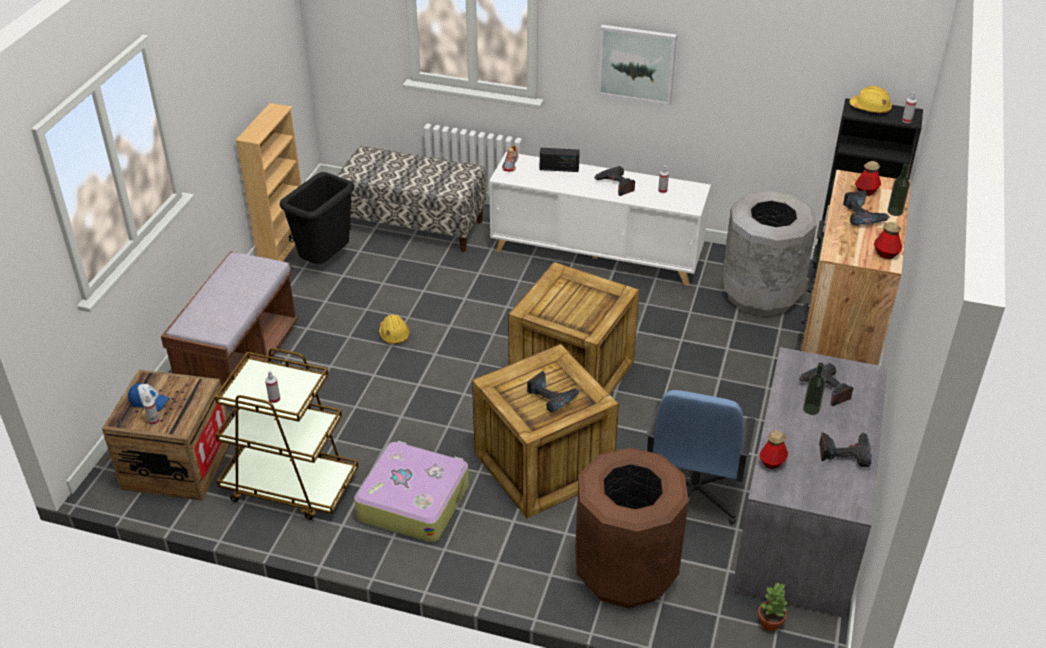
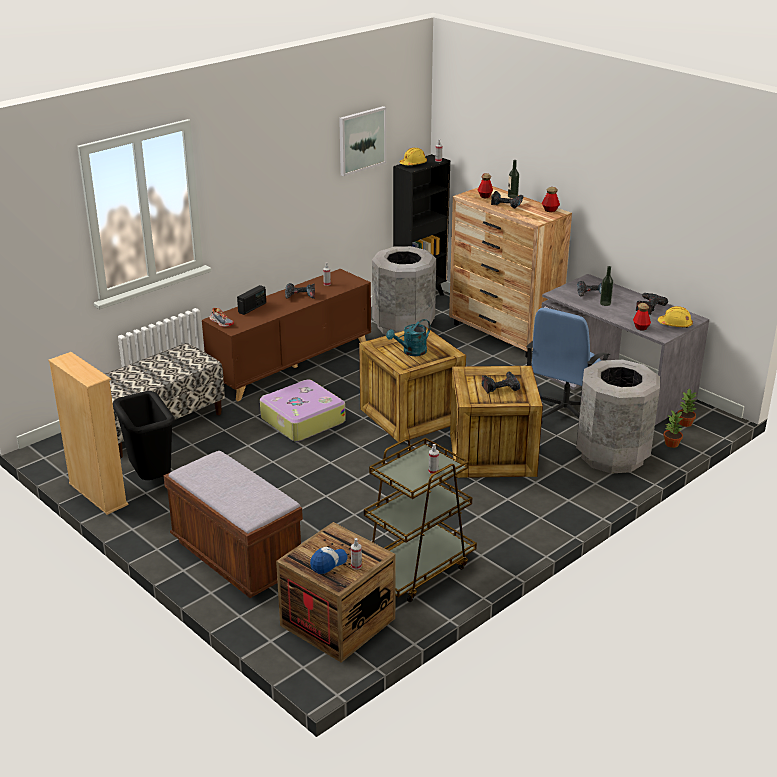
camera: 60 degrees left, 10 degrees down
suitcase [354,441,469,543] -> suitcase moved to [260,380,346,442]
yellow hard hat [379,314,409,344] -> yellow hard hat moved to [658,306,693,328]
white cabinet [489,152,711,286] -> brown cabinet [202,269,371,401]
brown trash can [575,447,689,608] -> grey trash can [576,360,660,474]
picture [598,25,677,106] -> picture moved to [339,106,386,176]
blue office chair [646,390,756,525] -> blue office chair turned 75 degrees clockwise [526,308,610,423]
none -> turquoise watering can [386,319,431,356]
none -> potted plant [663,410,683,448]

